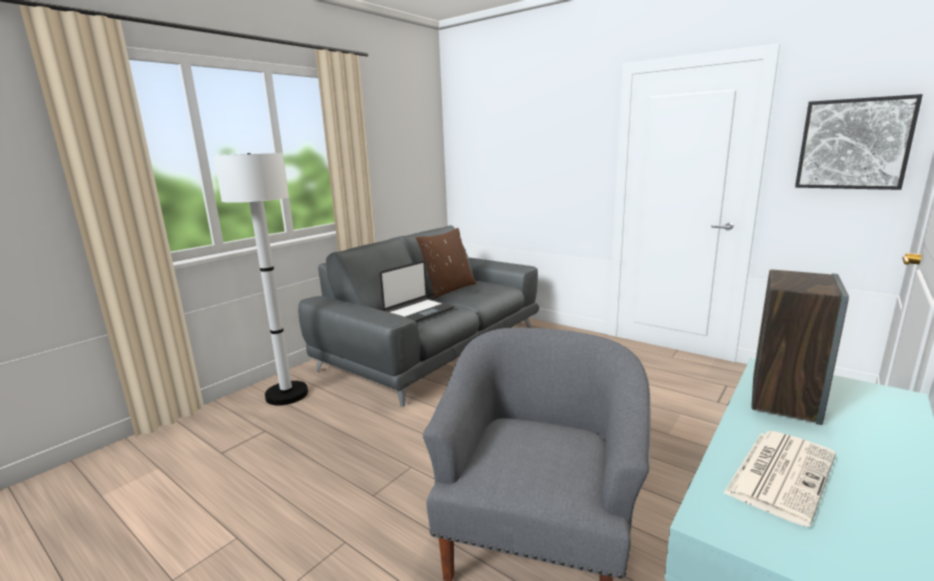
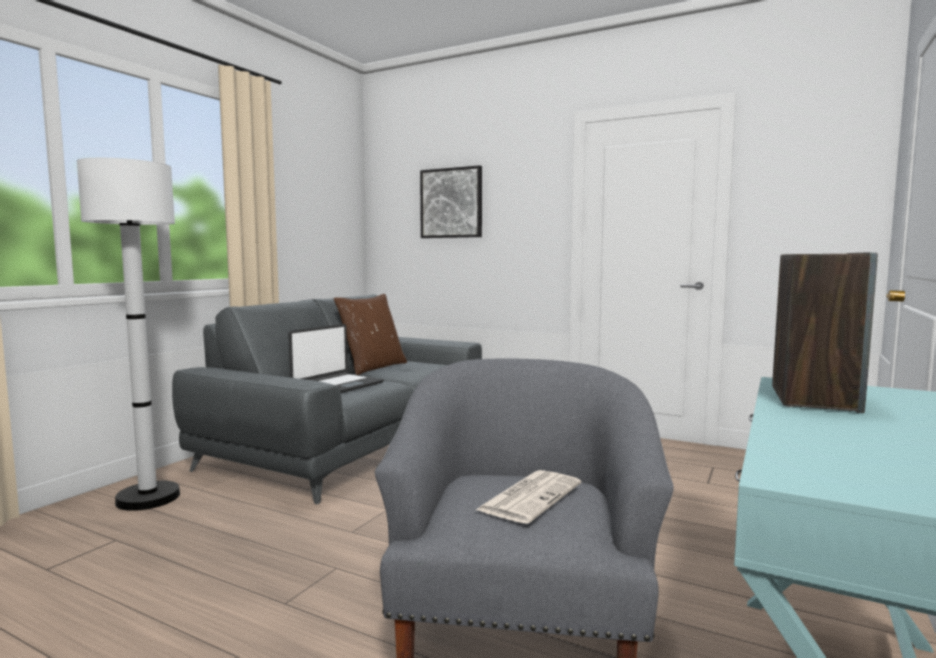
camera: 10 degrees left, 10 degrees down
newspaper [723,431,836,527] -> newspaper moved to [476,470,581,524]
picture [795,94,923,190] -> picture moved to [420,165,482,238]

